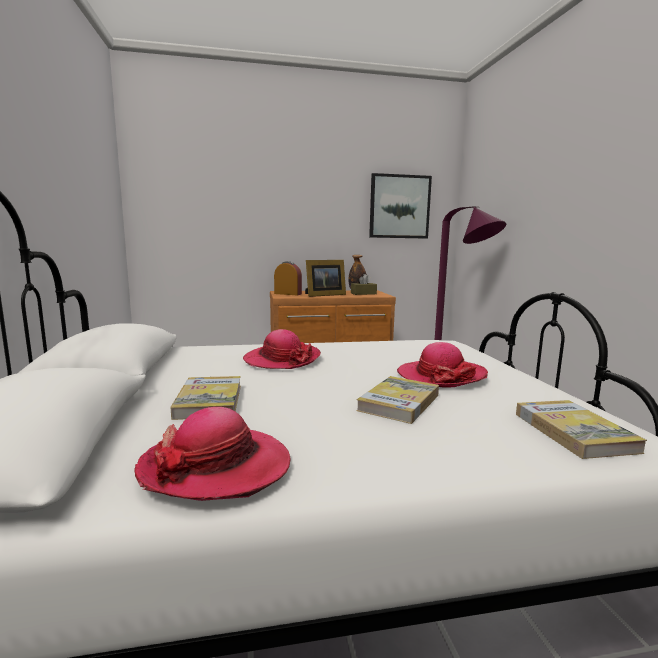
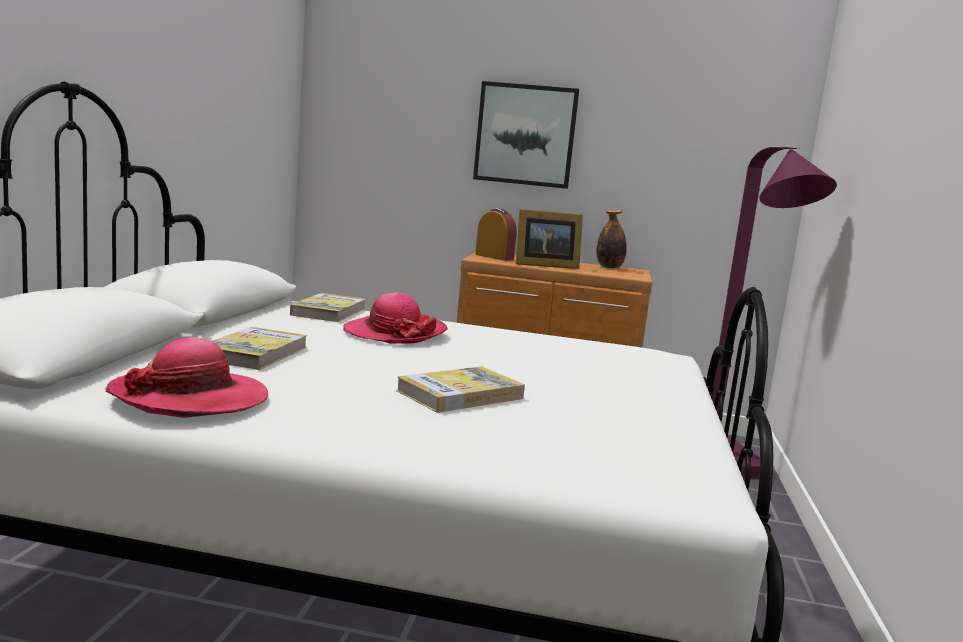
camera: 20 degrees right, 0 degrees up
brown tissue box [351,274,377,295] -> none
picture [369,173,432,238] -> picture moved to [473,81,579,189]
hat [397,342,488,387] -> none
book [516,400,647,459] -> book moved to [290,293,366,322]

